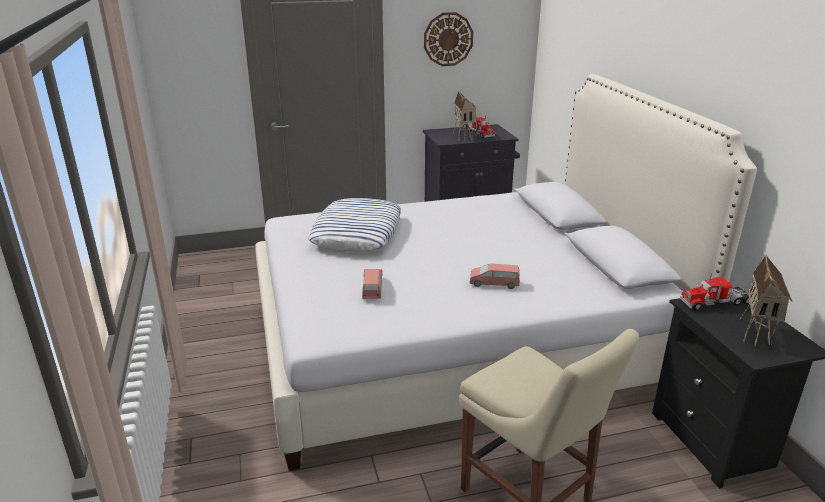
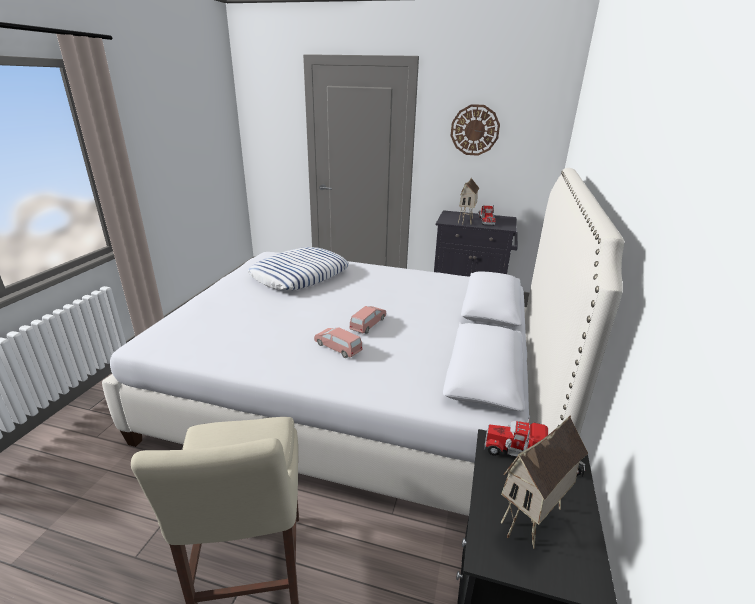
camera: 30 degrees right, 0 degrees up
pink toy car [362,269,382,299] -> pink toy car moved to [350,306,386,334]

